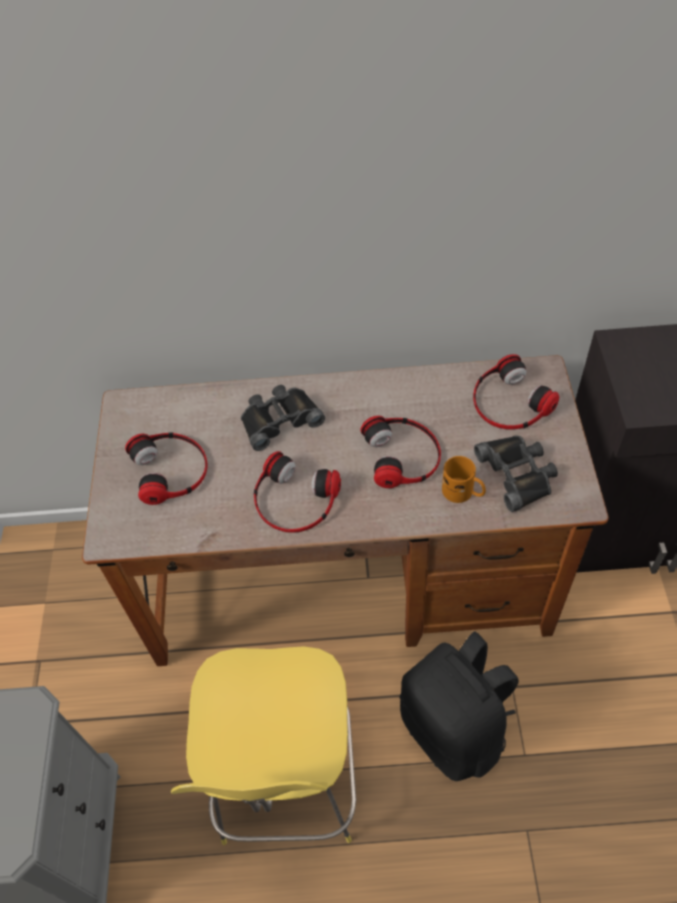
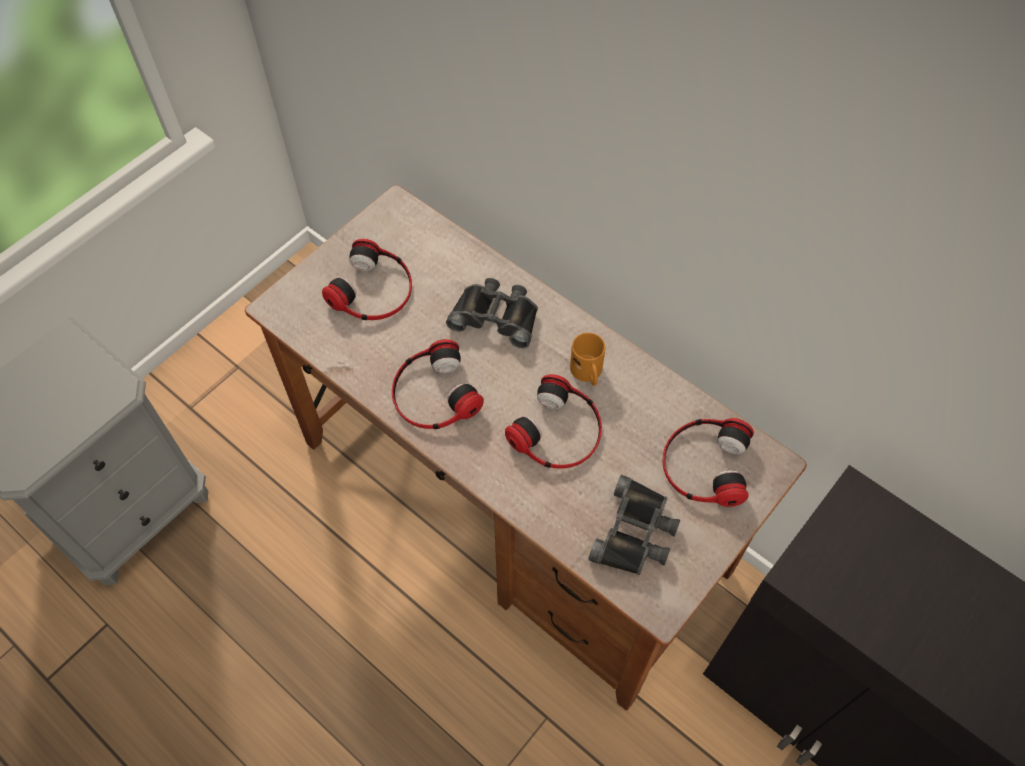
camera: 40 degrees right, 5 degrees up
yellow stool [171,646,356,845] -> none
black backpack [400,632,519,781] -> none
orange mug [442,456,486,503] -> orange mug moved to [570,333,606,386]

